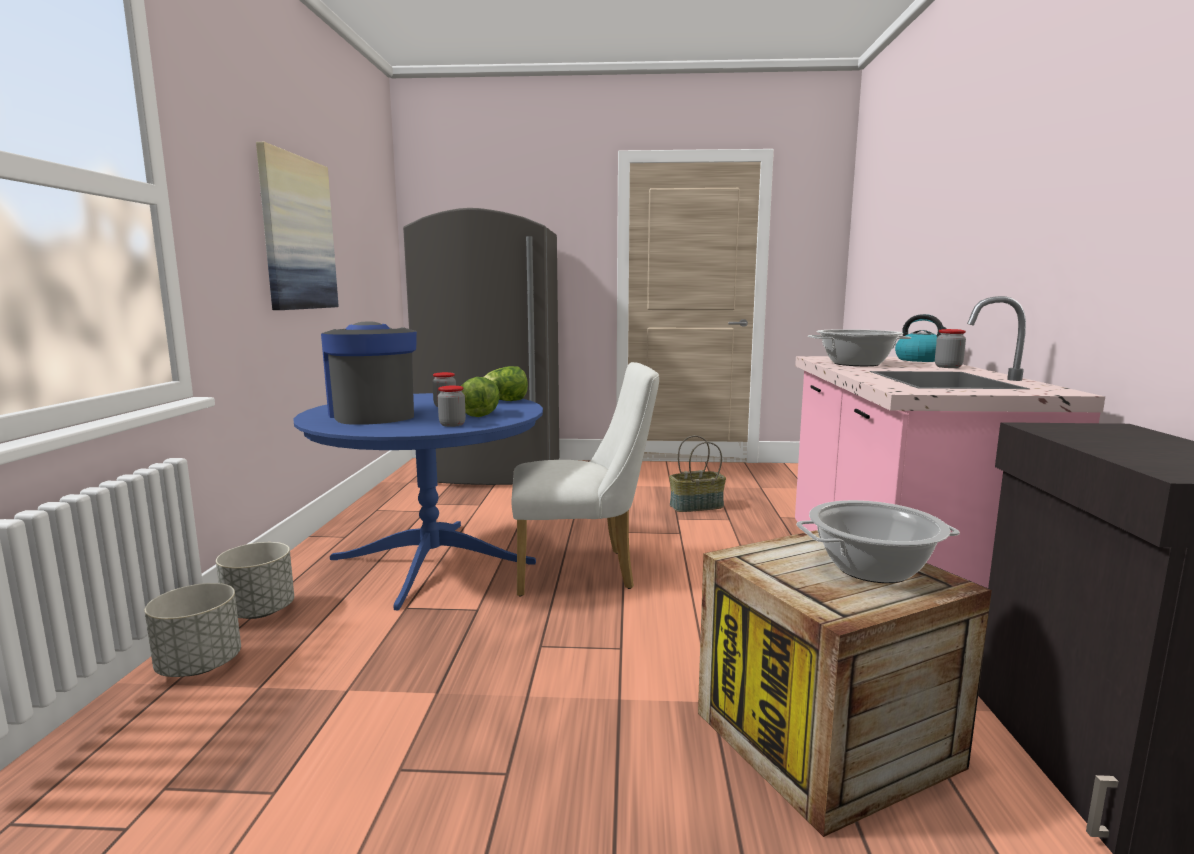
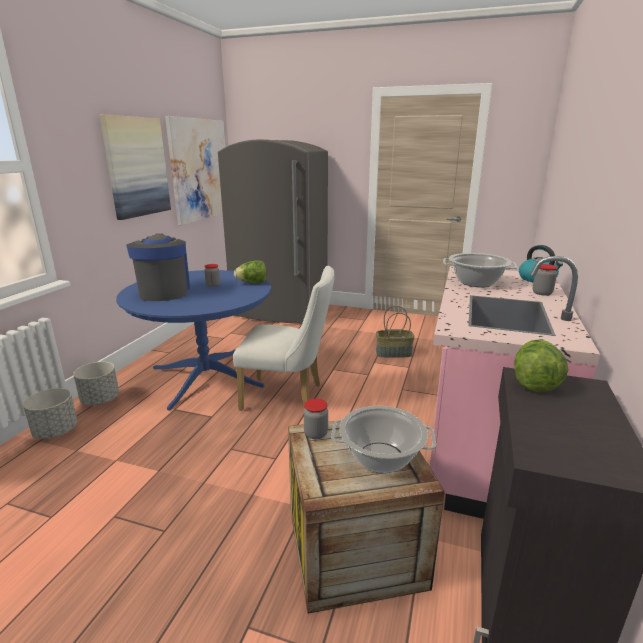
camera: 15 degrees right, 10 degrees up
jar [438,386,466,427] -> jar moved to [304,399,328,439]
lettuce [461,377,500,417] -> lettuce moved to [514,339,568,392]
none -> picture [165,116,225,225]

